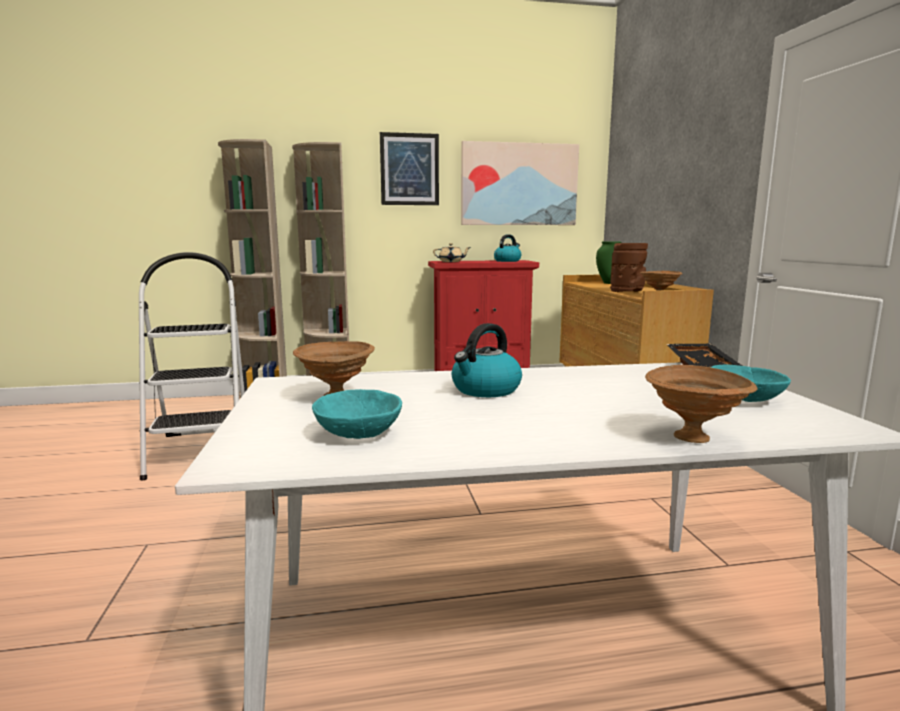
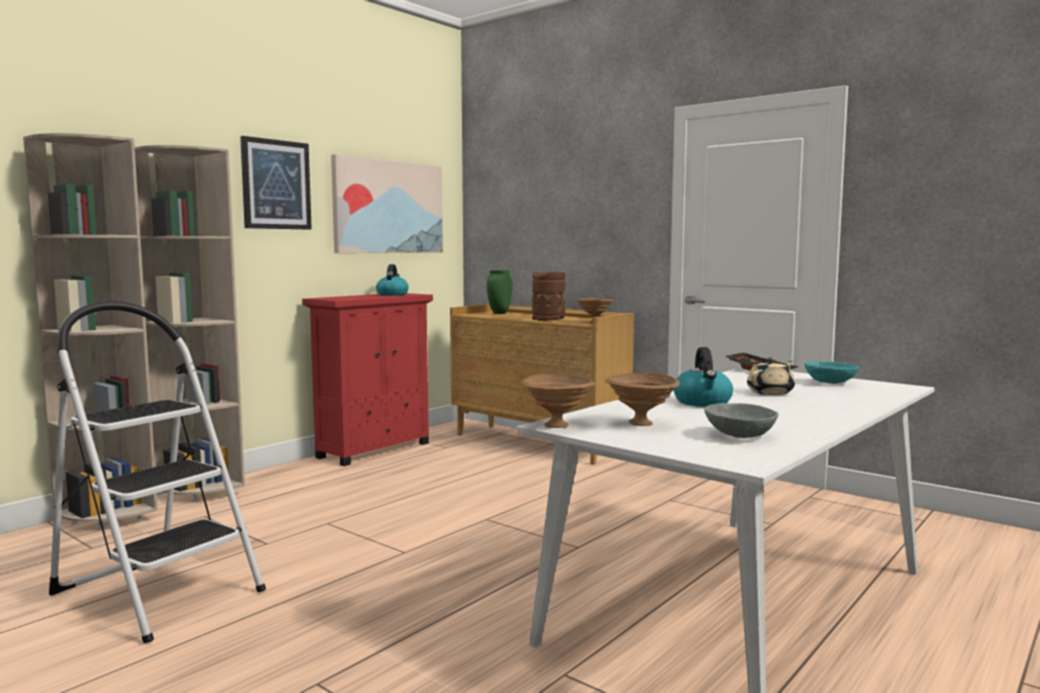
camera: 40 degrees left, 5 degrees down
turquoise bowl [312,389,402,439] -> grey bowl [704,403,779,438]
beige teapot [433,243,471,262] -> beige teapot moved to [747,357,795,395]
brown bowl [645,365,758,443] -> brown bowl moved to [522,374,595,428]

